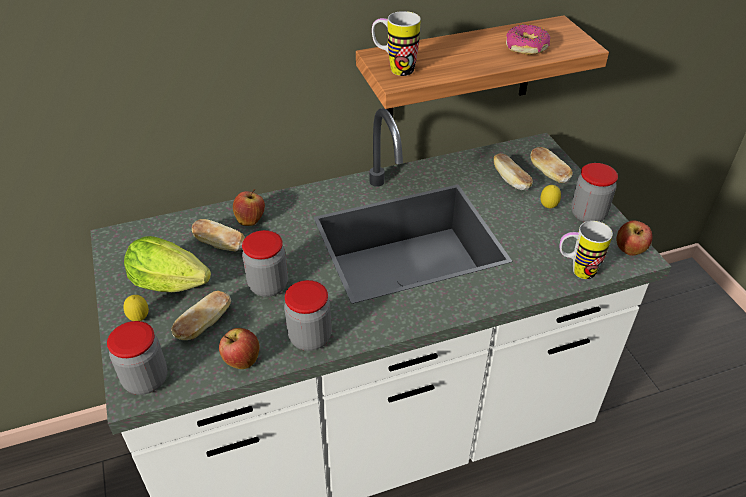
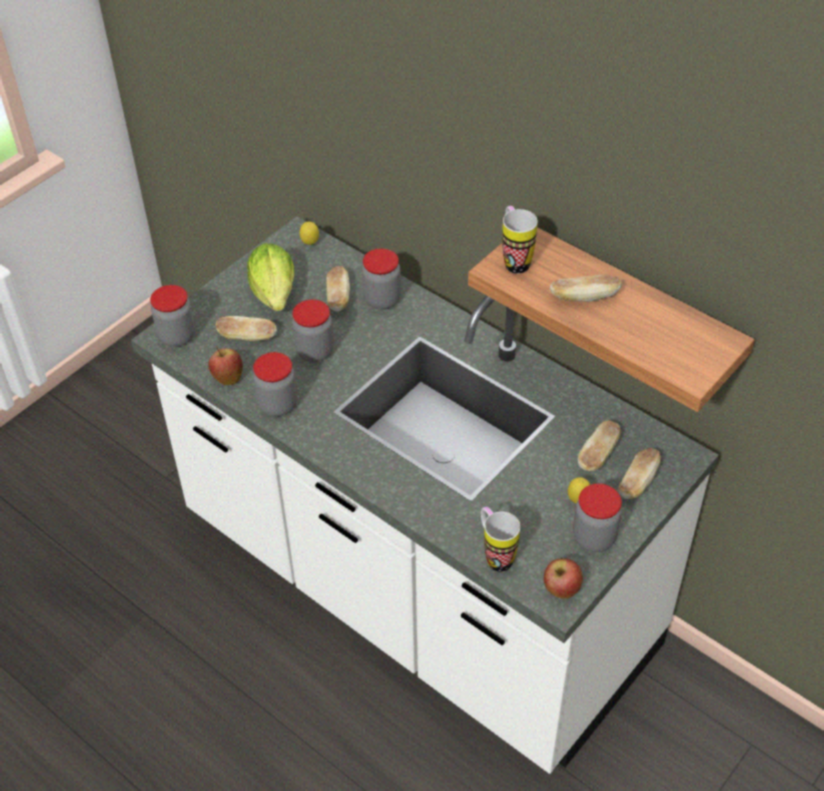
camera: 60 degrees right, 5 degrees up
lemon [124,295,149,321] -> lemon moved to [300,222,319,245]
apple [233,189,265,226] -> jar [362,248,401,309]
donut [506,24,551,55] -> none
none -> bread [550,275,622,302]

